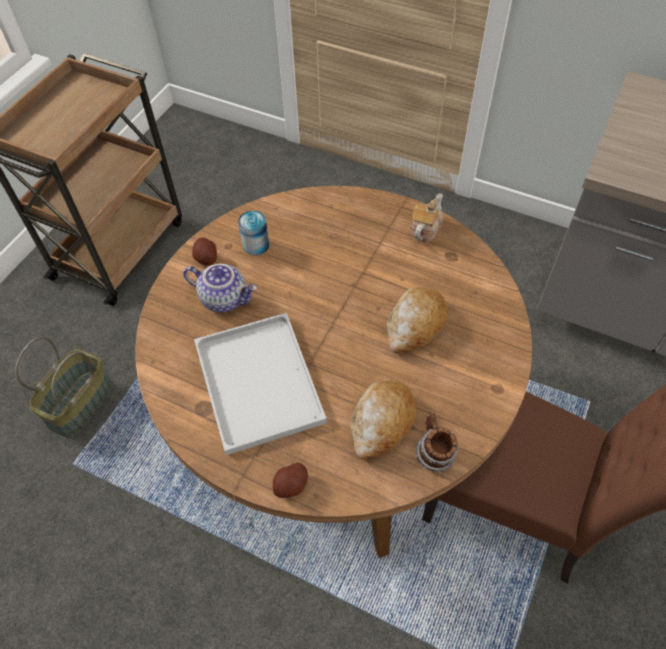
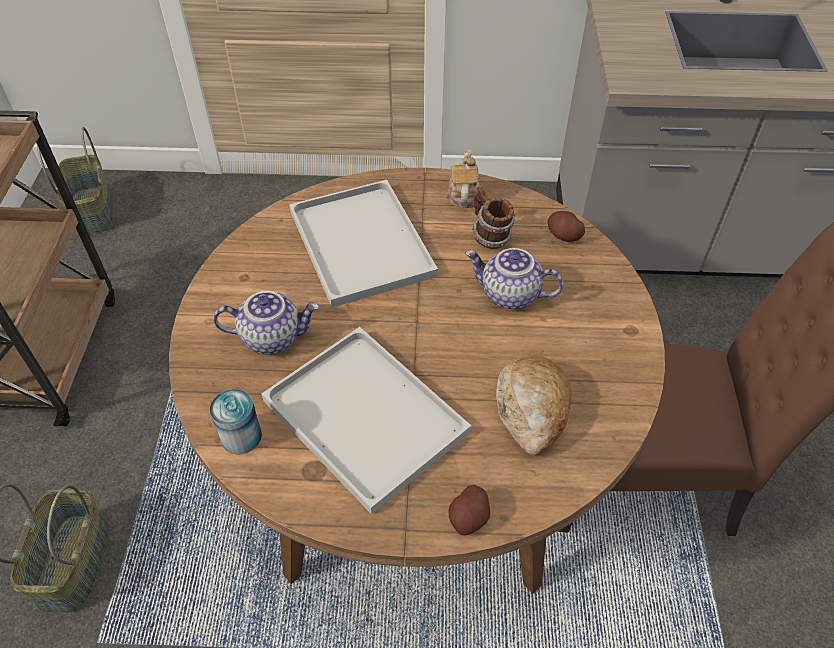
camera: 25 degrees left, 5 degrees down
potato [192,237,217,266] -> potato moved to [548,211,585,242]
can [238,211,269,256] -> can moved to [210,389,262,454]
bread [387,287,448,353] -> teapot [465,248,563,310]
mug [416,411,459,472] -> mug moved to [472,186,515,249]
none -> basket [37,127,113,235]
none -> white tray [289,180,438,308]

